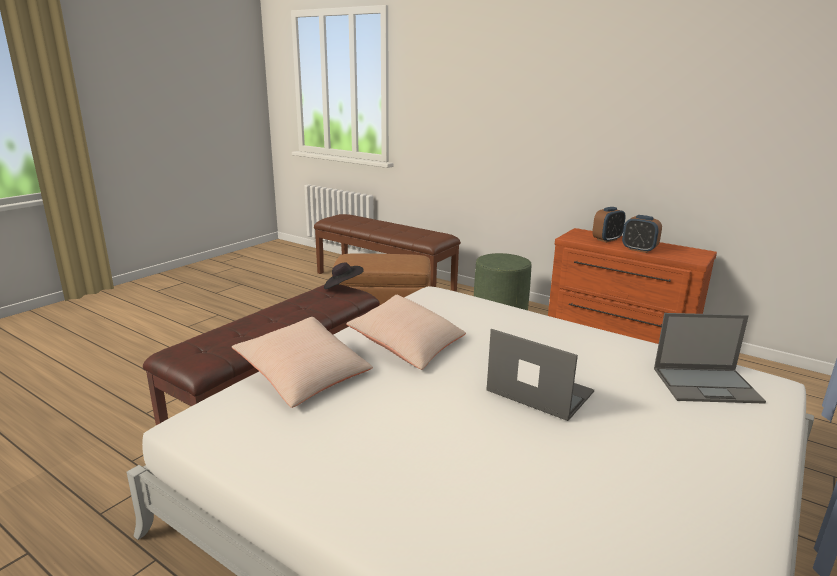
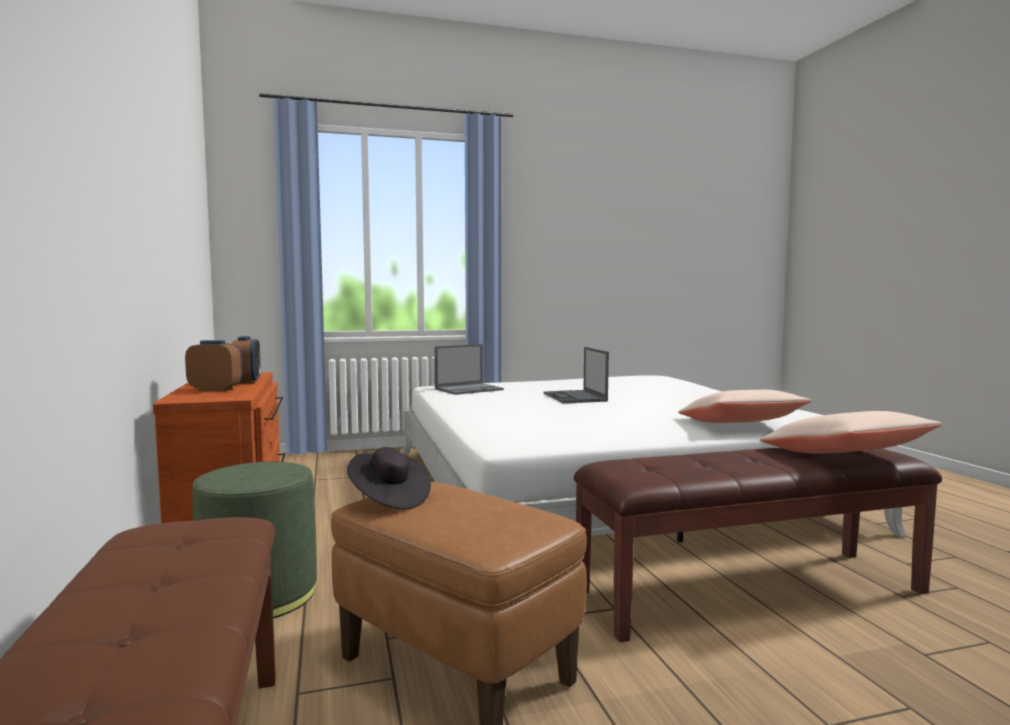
camera: 140 degrees left, 15 degrees down
black hat [324,262,364,289] -> black hat moved to [347,447,431,509]
beige pillow [346,295,466,370] -> beige pillow moved to [760,411,942,453]
laptop [654,313,766,404] -> laptop turned 105 degrees clockwise [434,344,504,395]

